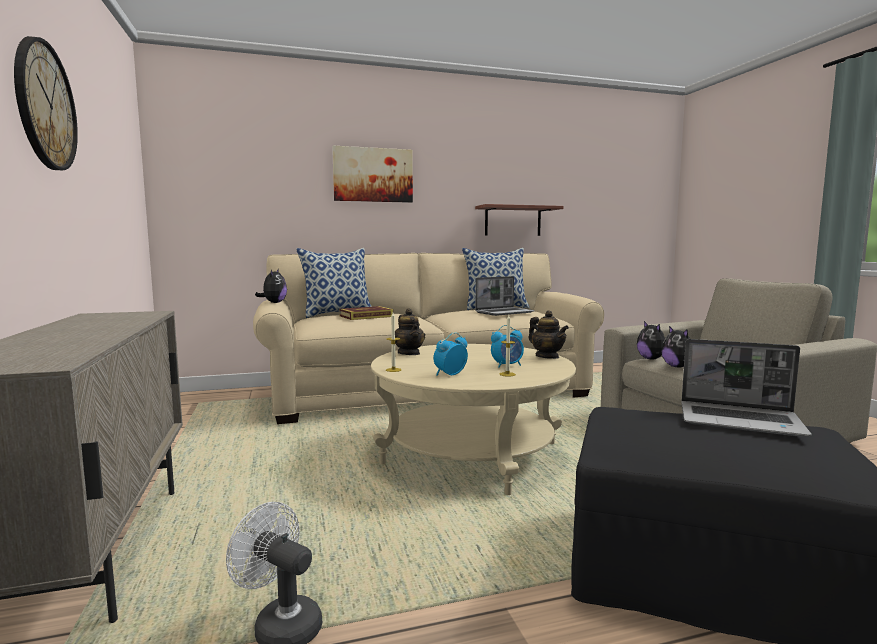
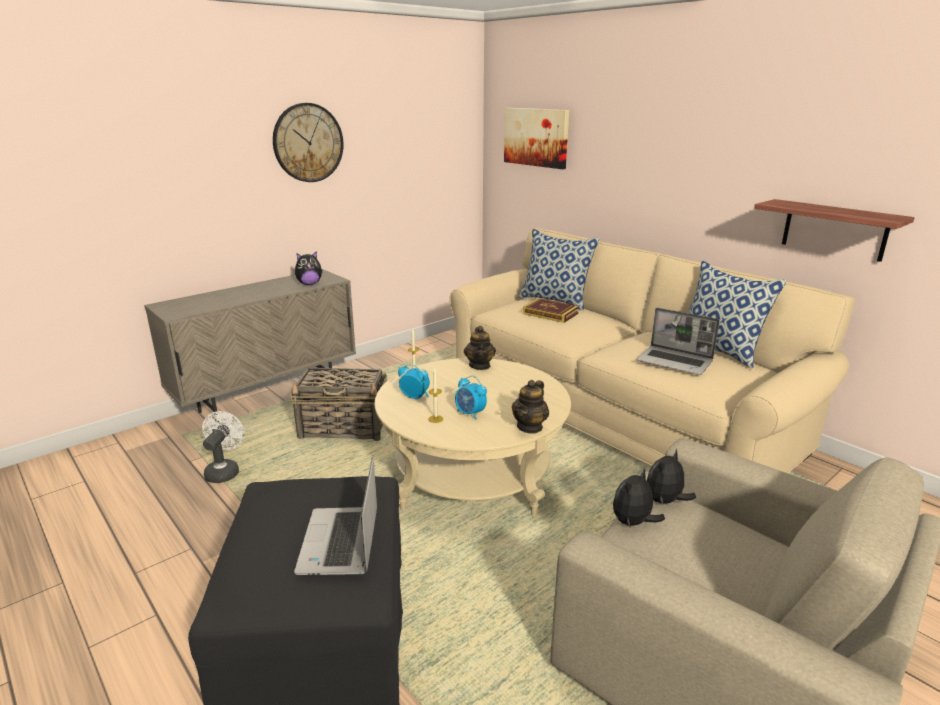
camera: 65 degrees right, 15 degrees up
plush toy [255,269,287,303] -> plush toy moved to [295,251,323,285]
picture [332,146,413,203] -> picture moved to [504,108,569,169]
teapot [395,308,425,355] -> teapot turned 45 degrees counterclockwise [464,326,496,370]
none -> basket [290,368,388,441]

